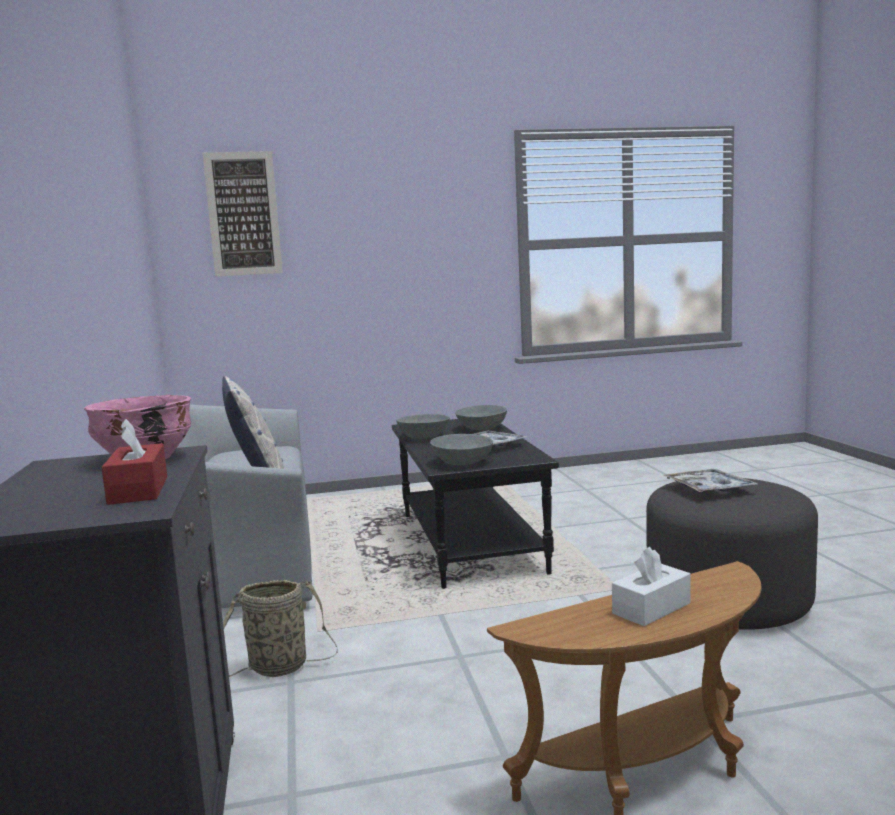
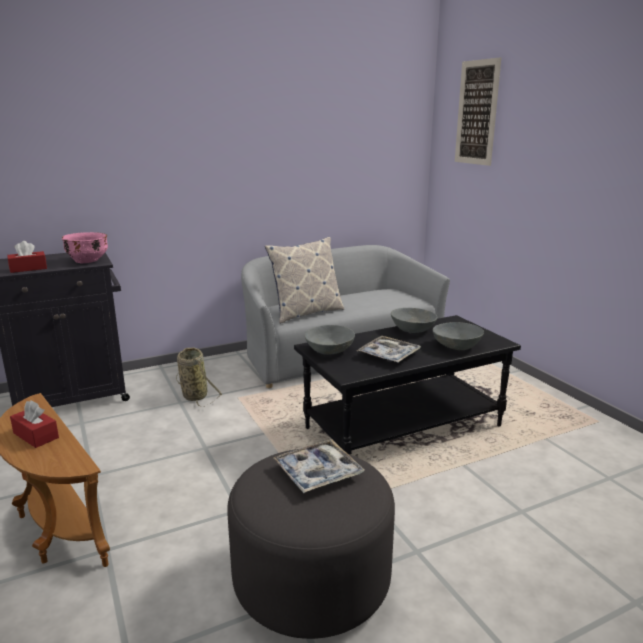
camera: 75 degrees right, 10 degrees up
white tissue box [612,547,690,626] -> red tissue box [10,400,59,448]

